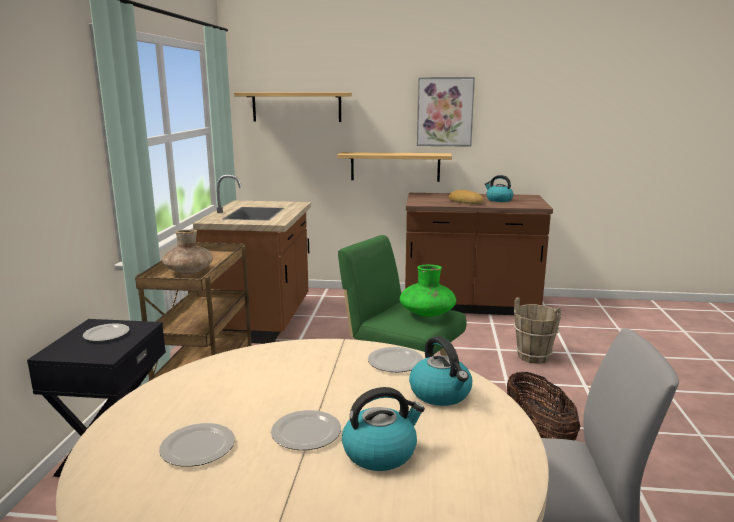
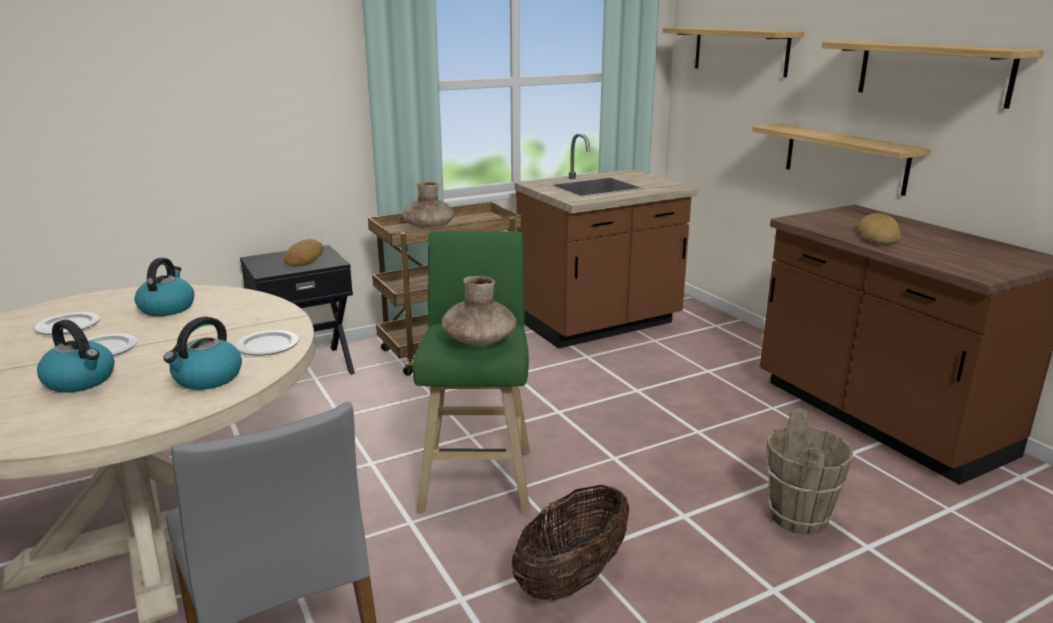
camera: 55 degrees right, 5 degrees up
plate [83,323,129,341] -> bread [284,239,324,266]
green vase [400,265,456,317] -> brown vase [442,276,517,346]
picture [417,77,475,147] -> shelf [821,41,1044,109]
kettle [485,175,513,202] -> kettle moved to [135,258,194,316]

